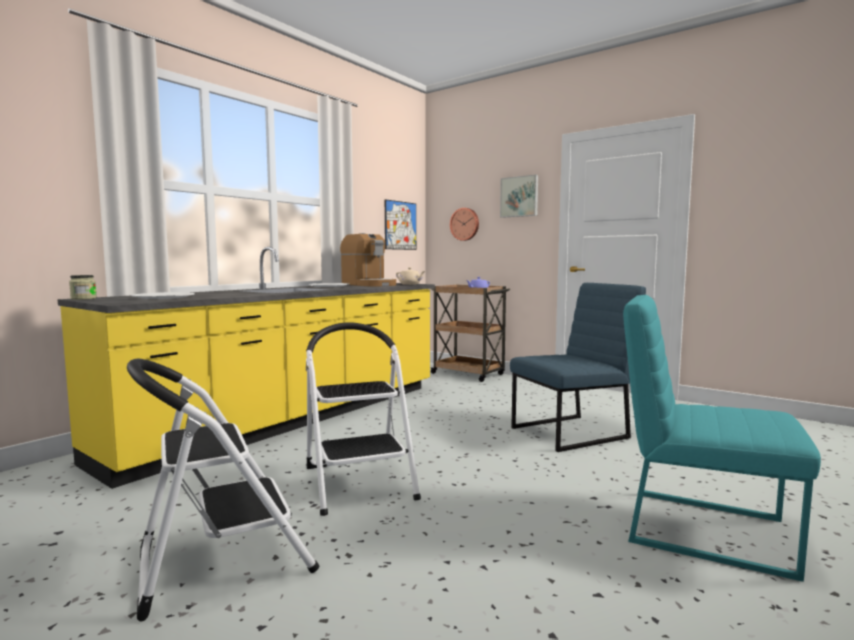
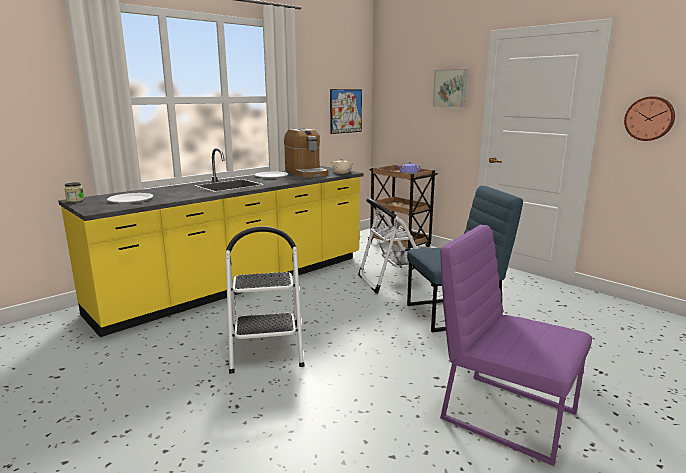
camera: 10 degrees right, 10 degrees up
step ladder [127,359,319,621] -> step ladder moved to [358,198,434,294]
wall clock [450,208,479,241] -> wall clock moved to [624,96,675,141]
turquoise chair [623,295,821,582] -> purple chair [440,225,592,466]

